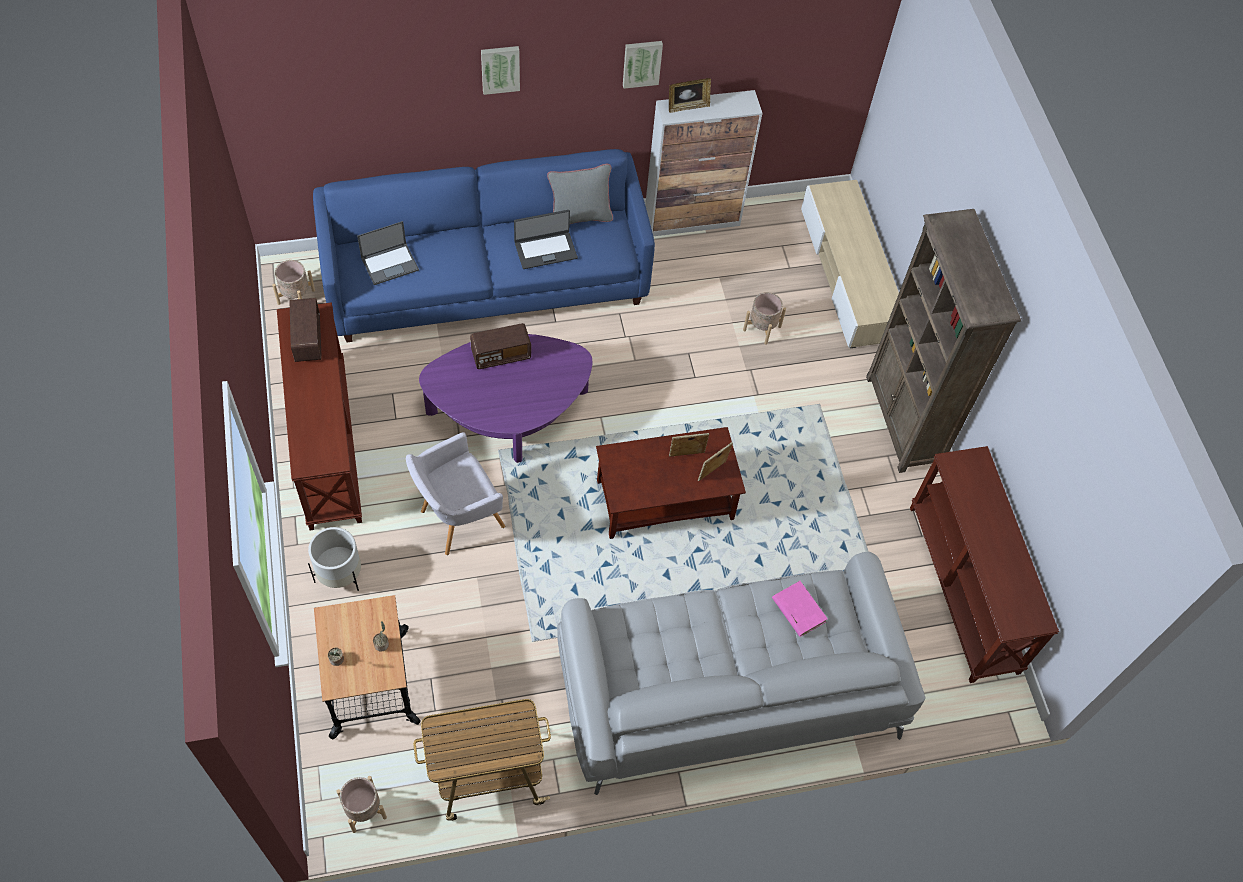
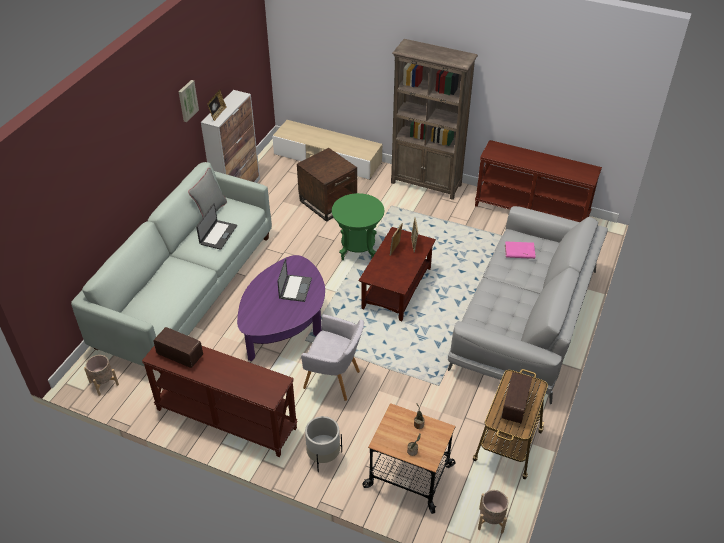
camera: 50 degrees left, 15 degrees down
blue sofa [313,149,655,342] -> white sofa [71,162,272,374]
laptop [357,221,419,285] -> laptop moved to [277,258,312,302]
grey armchair [406,432,505,555] -> grey armchair turned 75 degrees counterclockwise [301,314,364,401]
radio [470,323,531,369] -> radio moved to [501,372,532,423]
picture [481,46,520,95] -> none
beige planter [743,292,786,345] -> brown side table [297,148,357,222]
none -> green side table [332,193,384,260]

